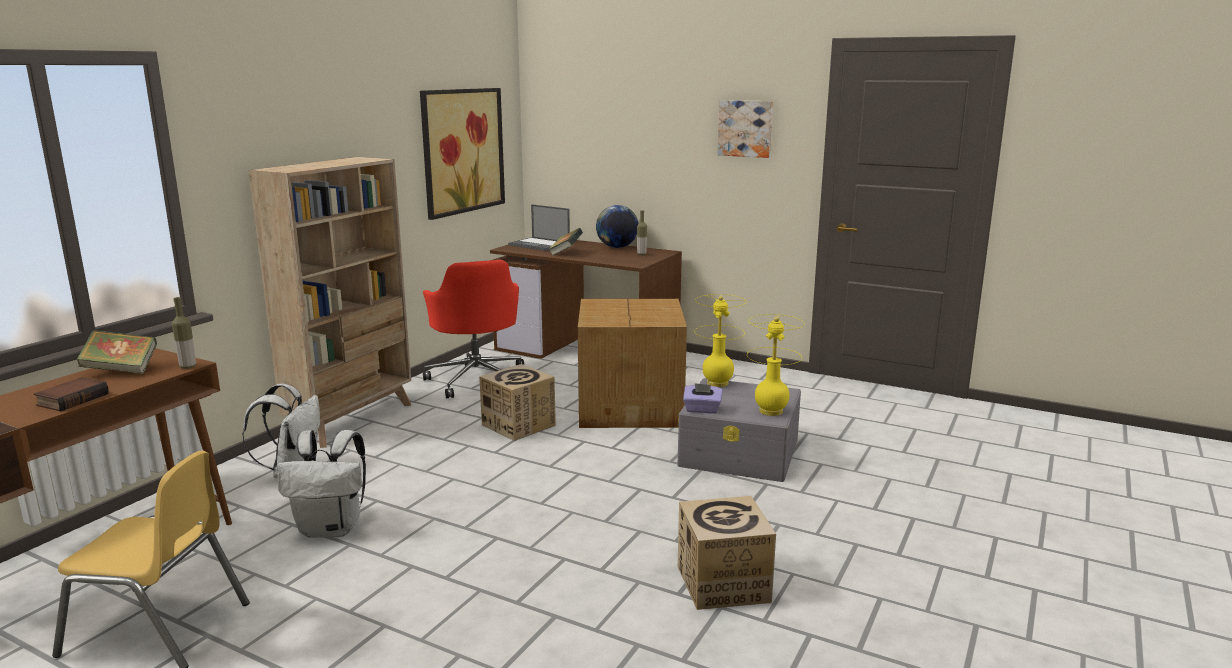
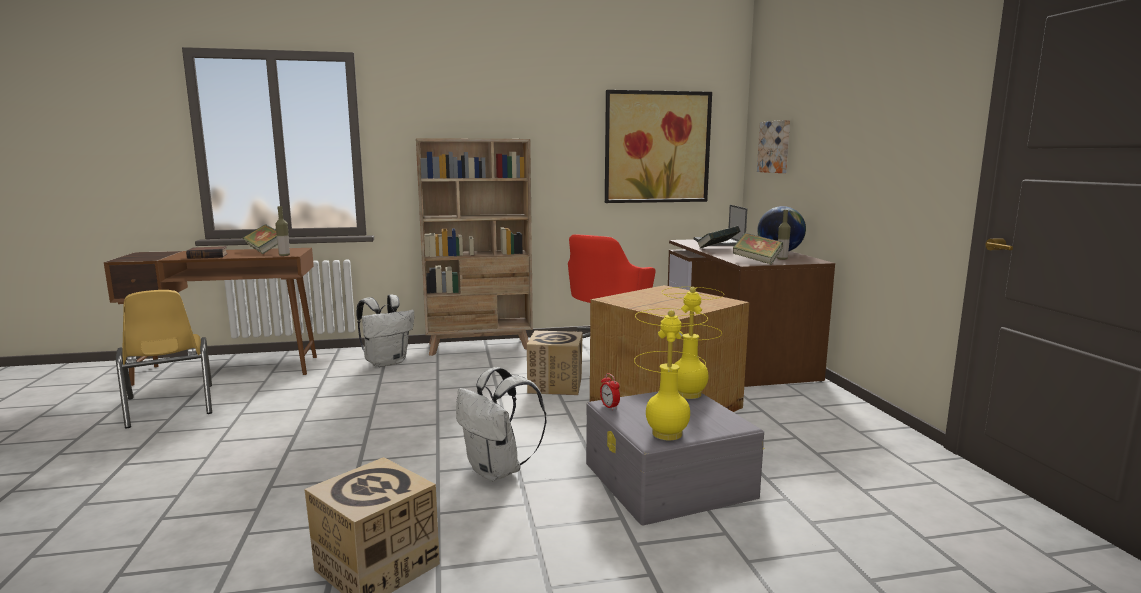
camera: 50 degrees right, 5 degrees down
white backpack [277,430,366,538] -> white backpack moved to [456,367,546,481]
purple tissue box [683,383,723,414] -> alarm clock [600,373,620,410]
picture [718,100,773,158] -> picture moved to [757,120,790,173]
none -> book [733,233,783,264]

